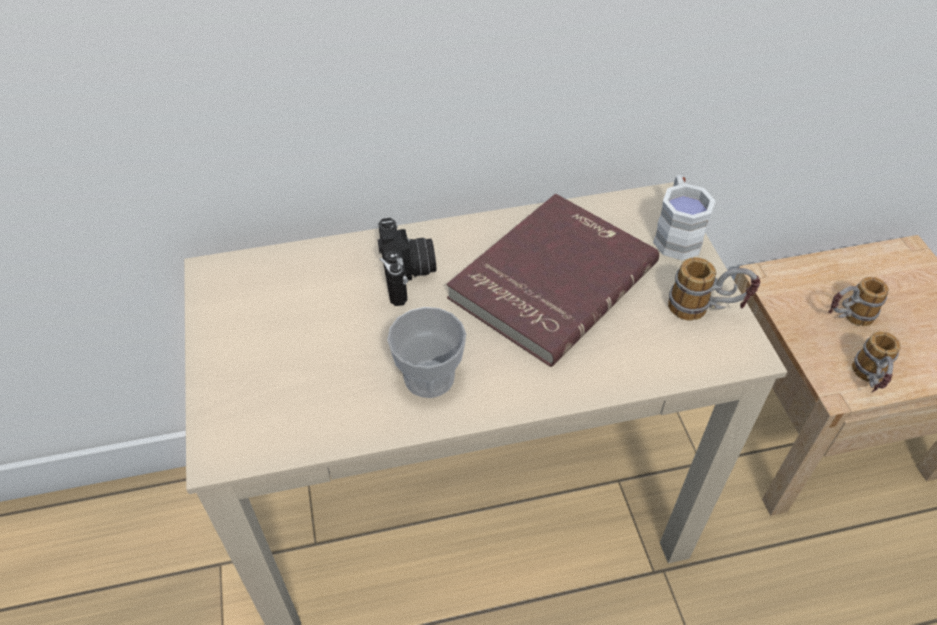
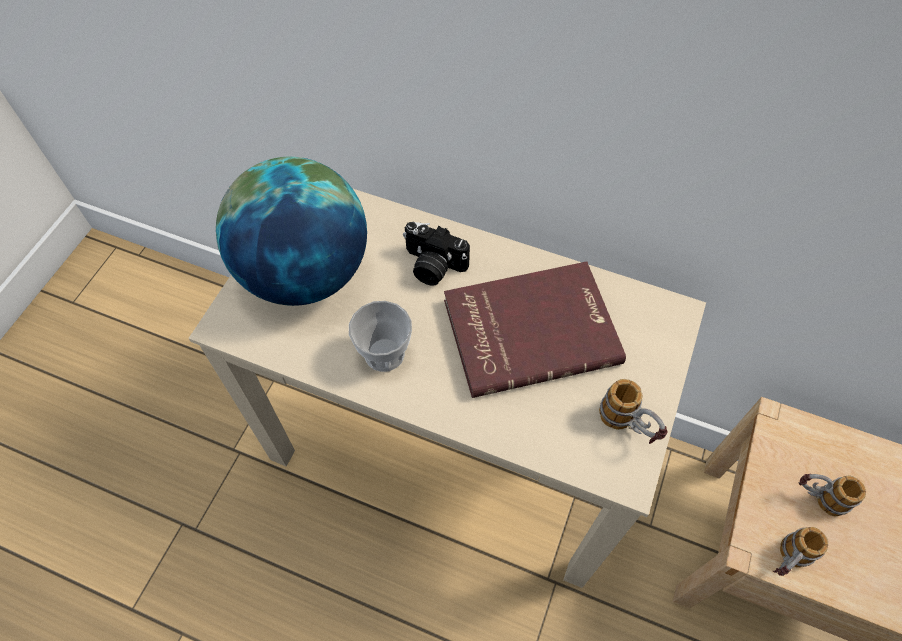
camera: 35 degrees right, 10 degrees up
camera [378,218,436,306] -> camera turned 90 degrees clockwise [403,222,470,286]
white mug [653,175,715,260] -> none
none -> globe [216,157,367,306]

